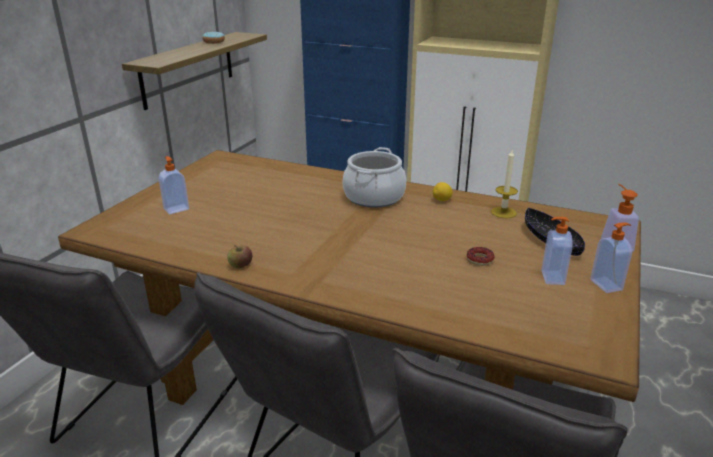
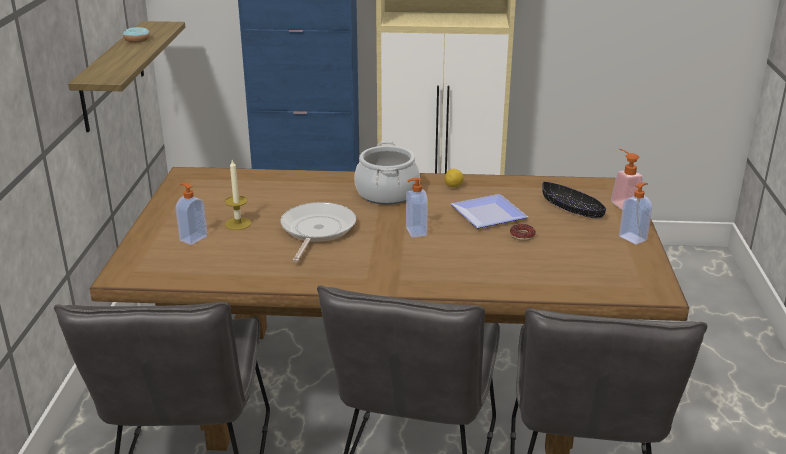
camera: 20 degrees left, 0 degrees up
apple [227,245,252,268] -> none
candle [491,150,518,218] -> candle moved to [225,160,251,230]
soap dispenser [541,217,573,285] -> soap dispenser moved to [406,178,428,238]
none -> frying pan [280,202,356,263]
none -> plate [451,194,528,228]

